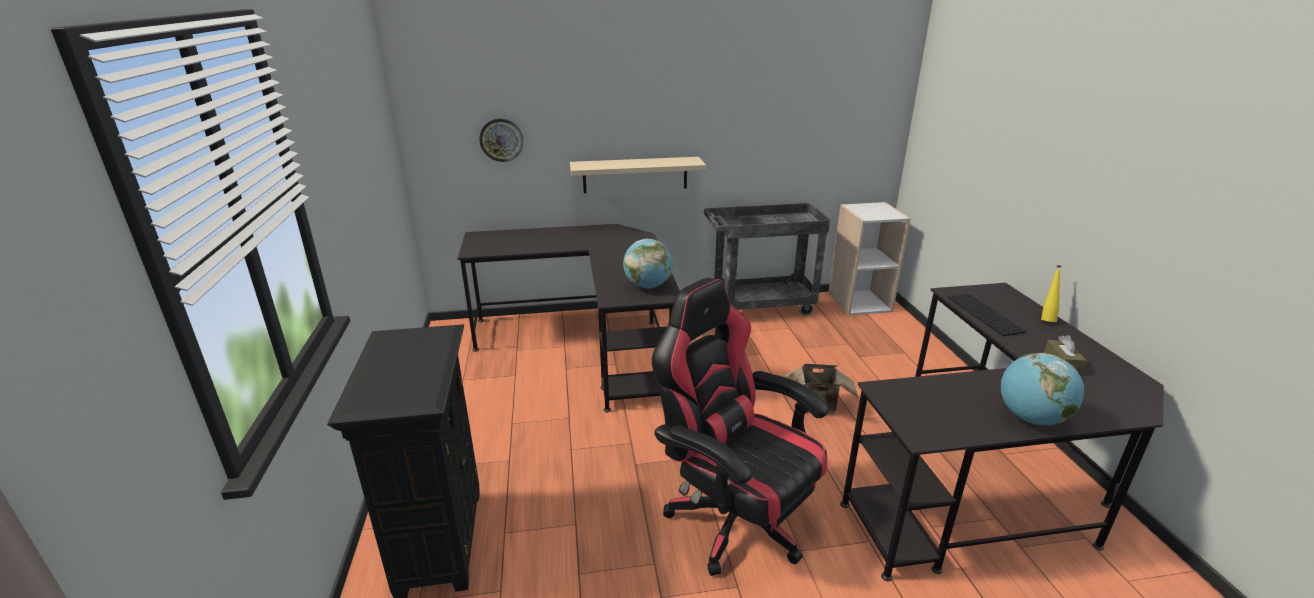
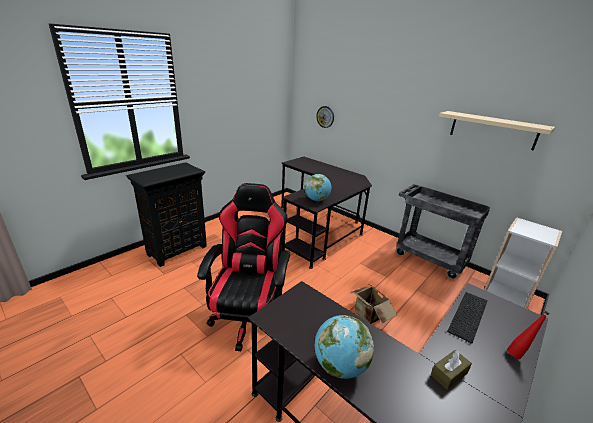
camera: 50 degrees right, 0 degrees up
beige shelf [570,157,706,193] -> beige shelf moved to [439,111,555,150]
yellow bottle [1041,265,1061,322] -> red bottle [507,311,550,359]

